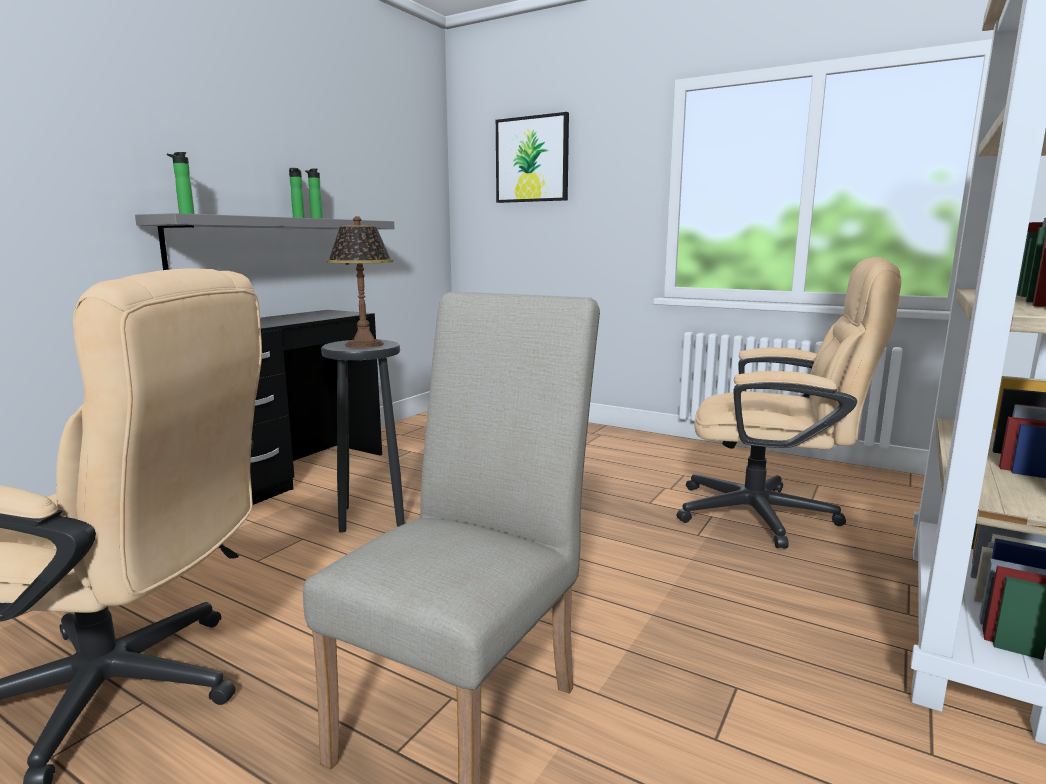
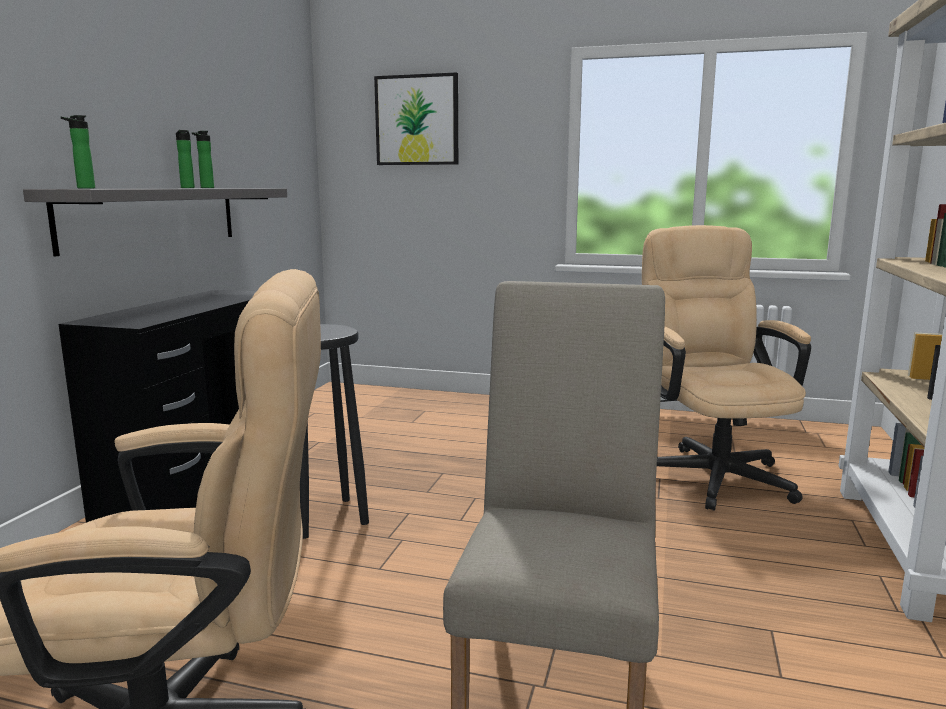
camera: 15 degrees left, 0 degrees up
table lamp [327,216,393,348] -> none
beige office chair [677,257,901,549] -> beige office chair turned 105 degrees counterclockwise [642,225,811,511]

